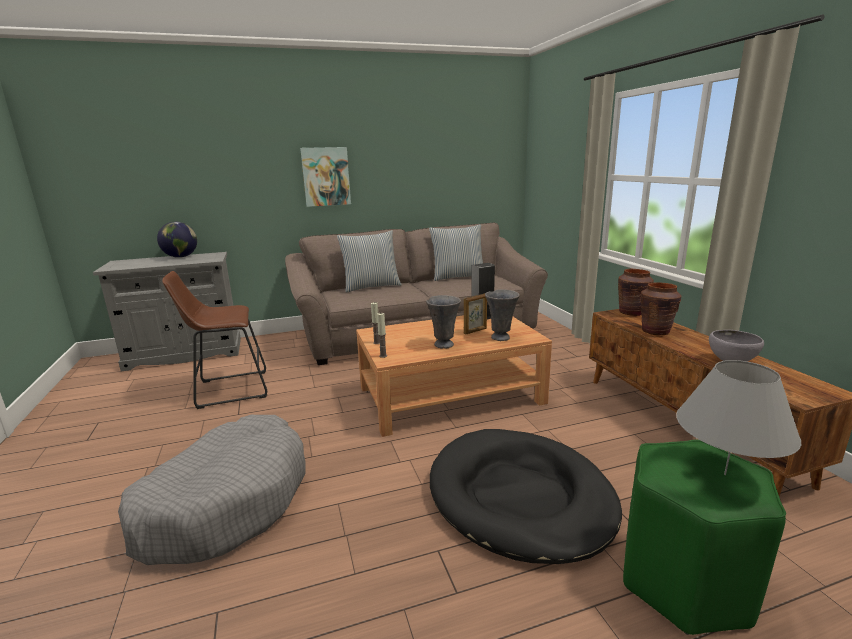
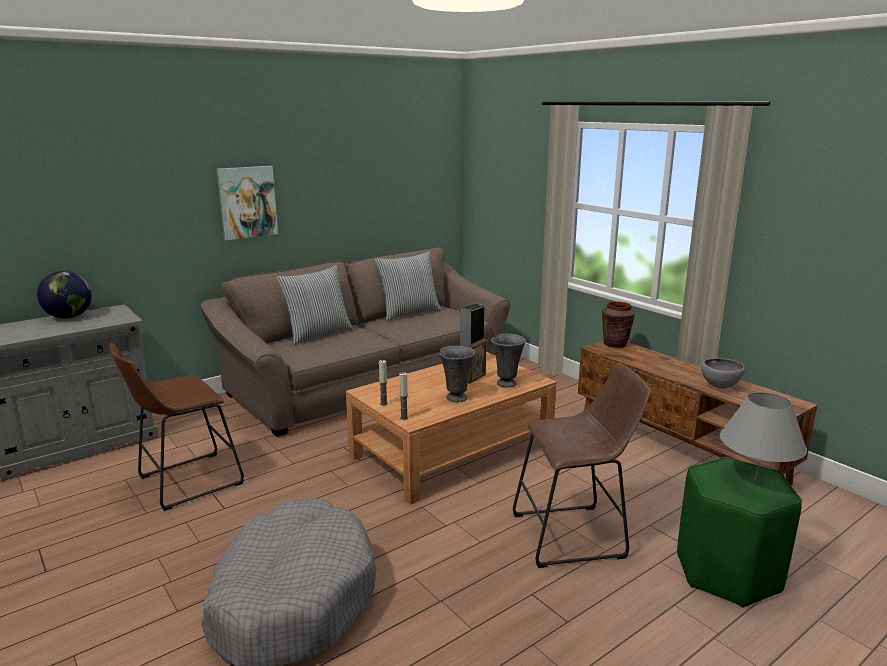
camera: 20 degrees left, 0 degrees up
black dog bed [430,429,622,564] -> brown stool [513,363,651,568]
brown vase [641,283,681,335] -> none

